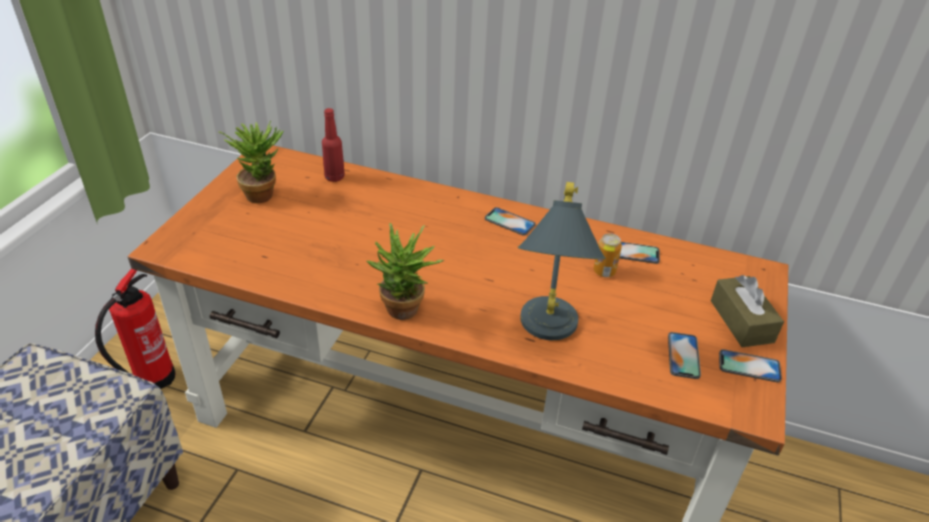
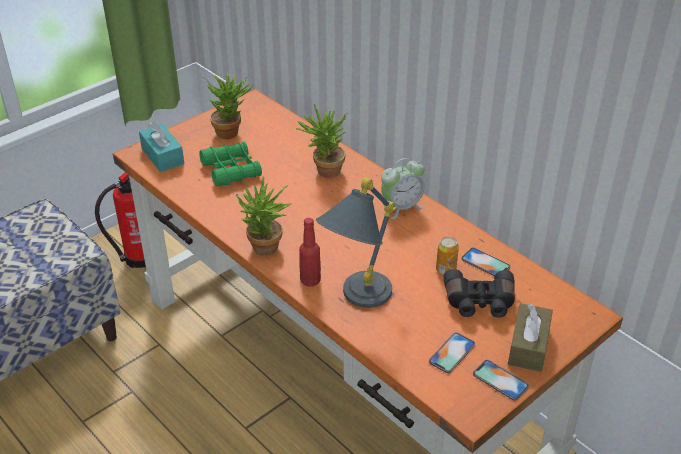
camera: 30 degrees right, 0 degrees up
red bottle [322,108,345,182] -> red bottle moved to [299,218,321,287]
phone [485,207,536,236] -> alarm clock [381,158,424,219]
none -> turquoise tissue box [139,121,184,172]
none -> green binoculars [199,141,262,186]
none -> potted plant [296,104,347,178]
none -> black binoculars [444,269,515,318]

